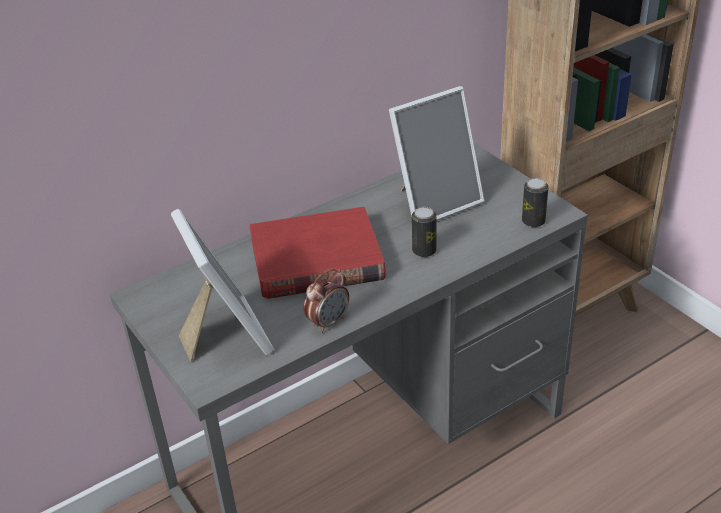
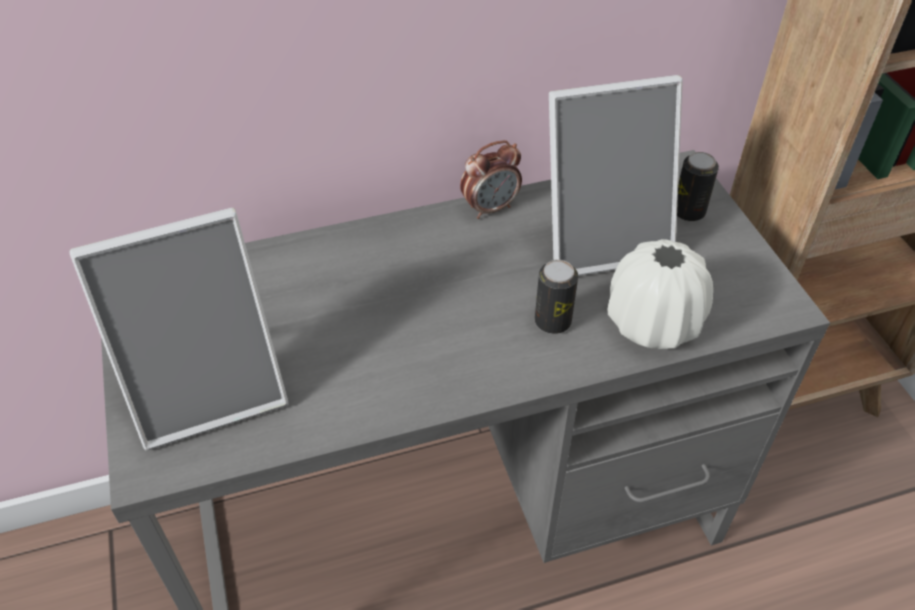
camera: 15 degrees right, 10 degrees up
picture frame [171,209,274,362] -> picture frame turned 75 degrees clockwise [70,208,288,451]
red book [249,207,386,299] -> none
alarm clock [304,268,349,333] -> alarm clock moved to [460,140,522,219]
can [522,178,549,227] -> can moved to [677,152,719,221]
none -> white vase [608,239,713,349]

